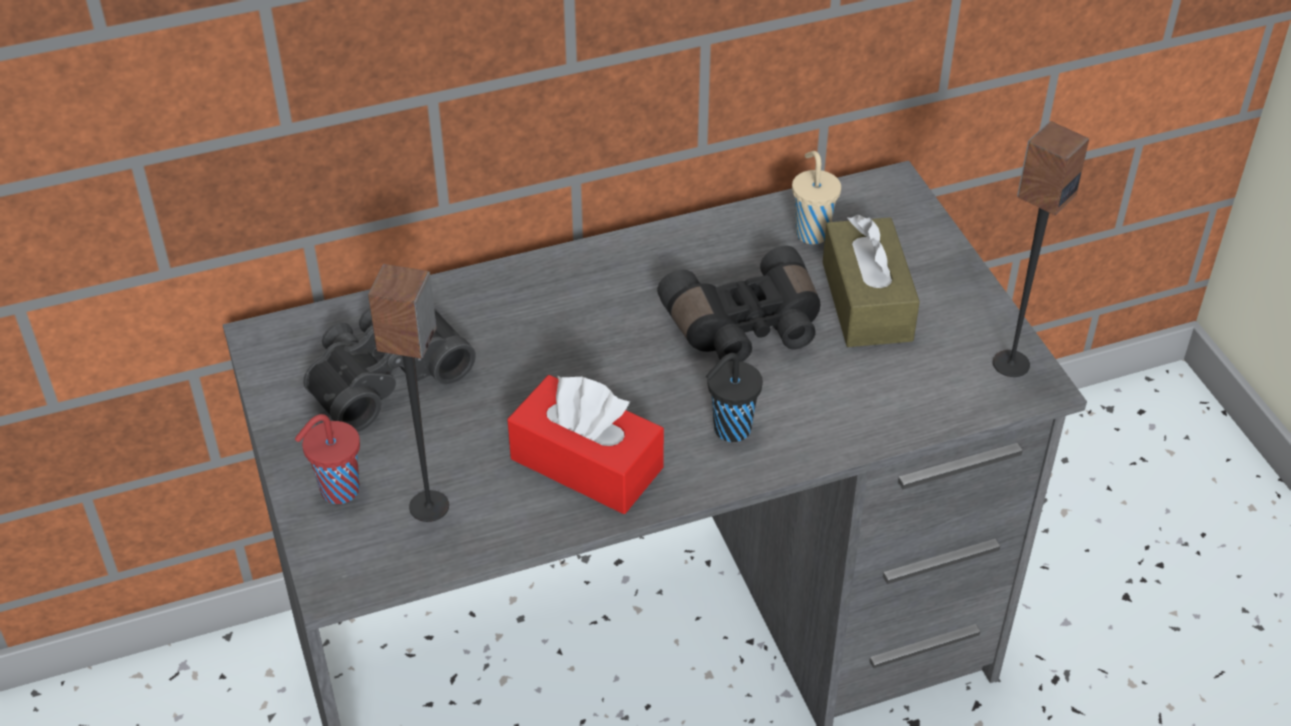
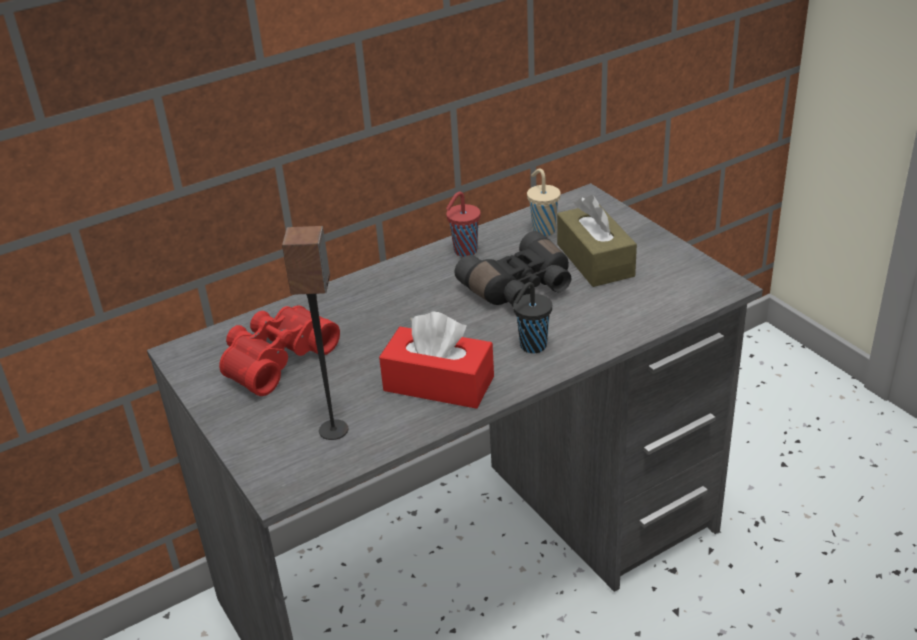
camera: 10 degrees left, 10 degrees down
red cup [295,414,360,504] -> red cup moved to [446,192,481,257]
black binoculars [303,308,476,432] -> red binoculars [219,306,340,396]
speaker [993,121,1089,377] -> none

